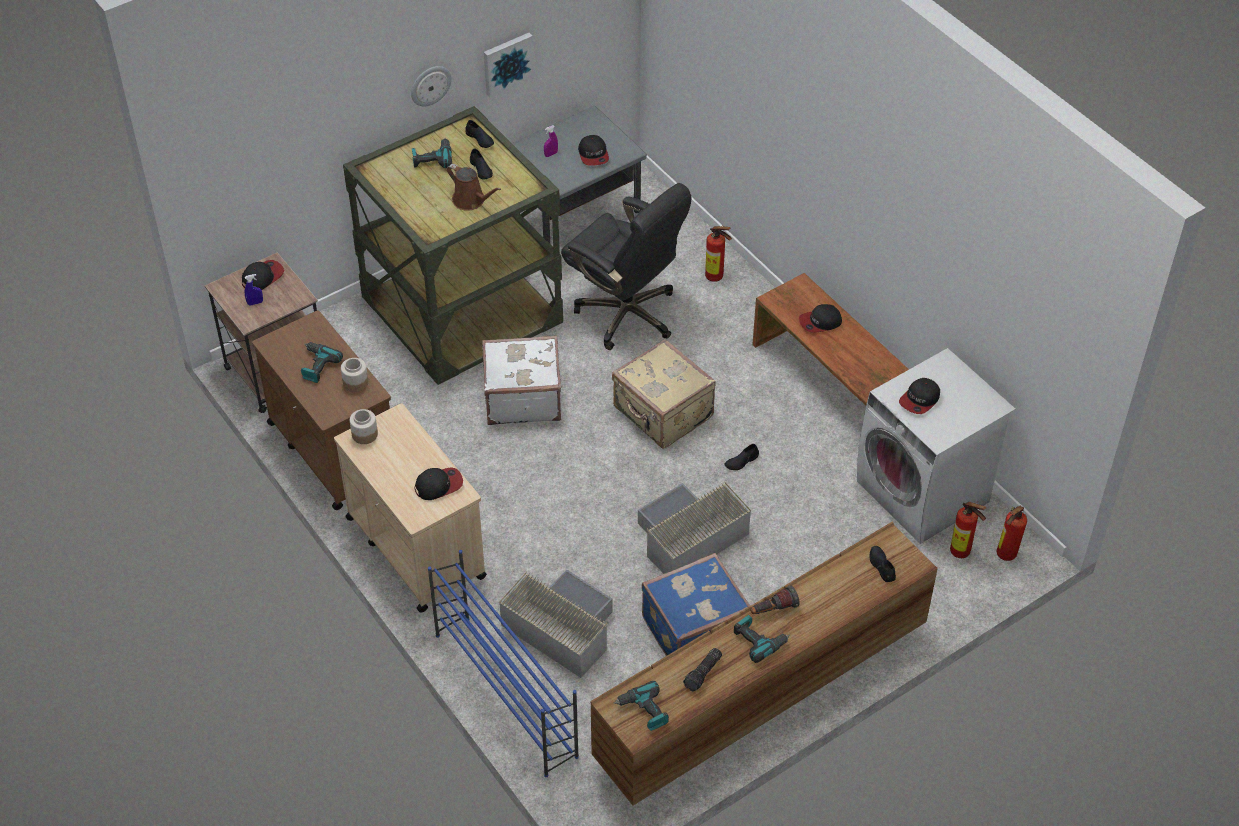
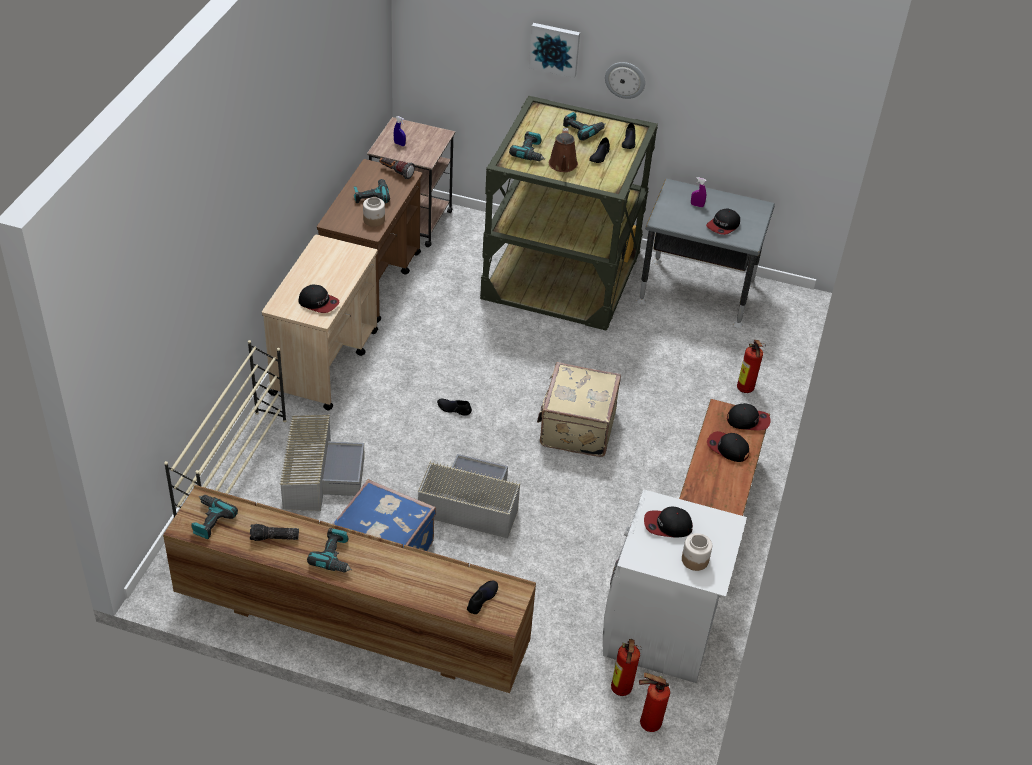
camera: 50 degrees right, 5 degrees down
cap [242,260,284,290] -> cap moved to [727,403,770,431]
jar [350,409,378,444] -> jar moved to [682,533,712,571]
blue shoe rack [428,550,579,777] -> beige shoe rack [164,340,286,517]
white suitcase [482,336,561,425] -> none
picture [484,33,534,98] -> picture moved to [529,23,580,78]
black office chair [561,183,691,350] -> none
black shoe [724,444,759,470] -> black shoe moved to [437,398,472,416]
flashlight [750,586,800,614] -> flashlight moved to [379,157,415,179]
none -> power drill [509,131,545,161]

